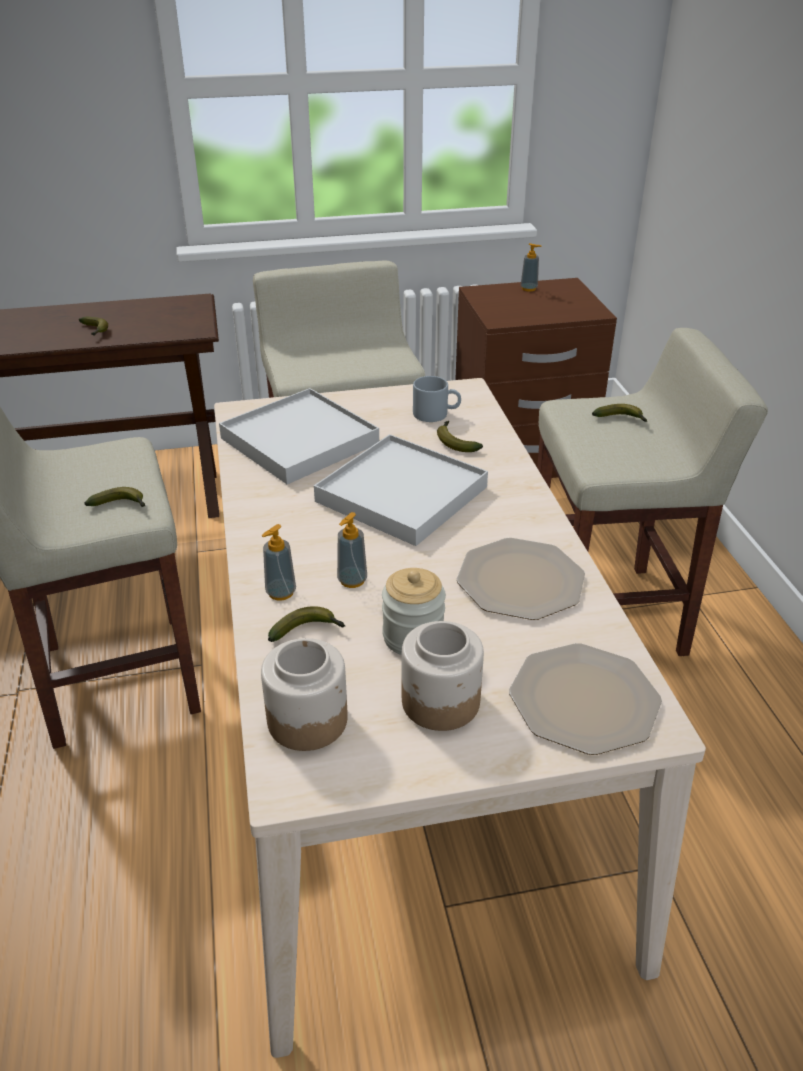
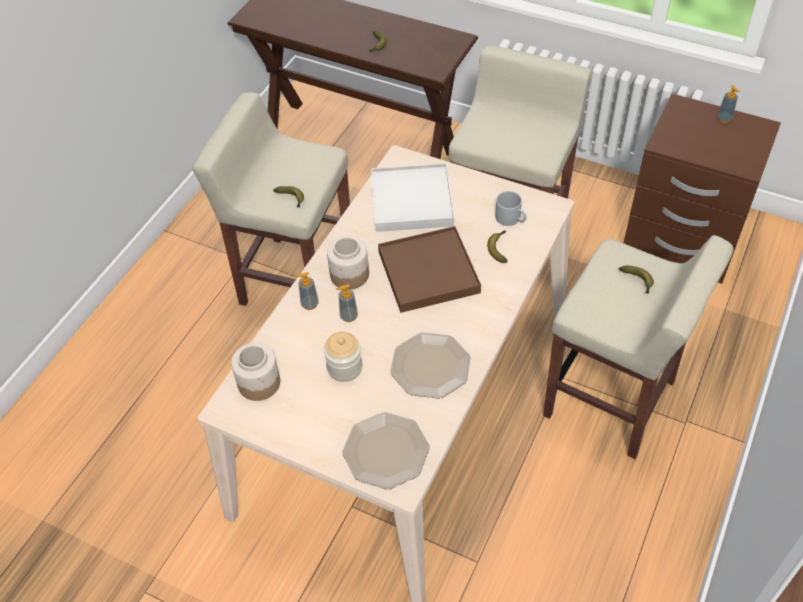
camera: 40 degrees right, 15 degrees up
banana [268,606,345,642] -> none
white tray [314,434,488,546] -> brown tray [378,226,481,313]
jar [402,621,484,731] -> jar moved to [327,236,369,290]

